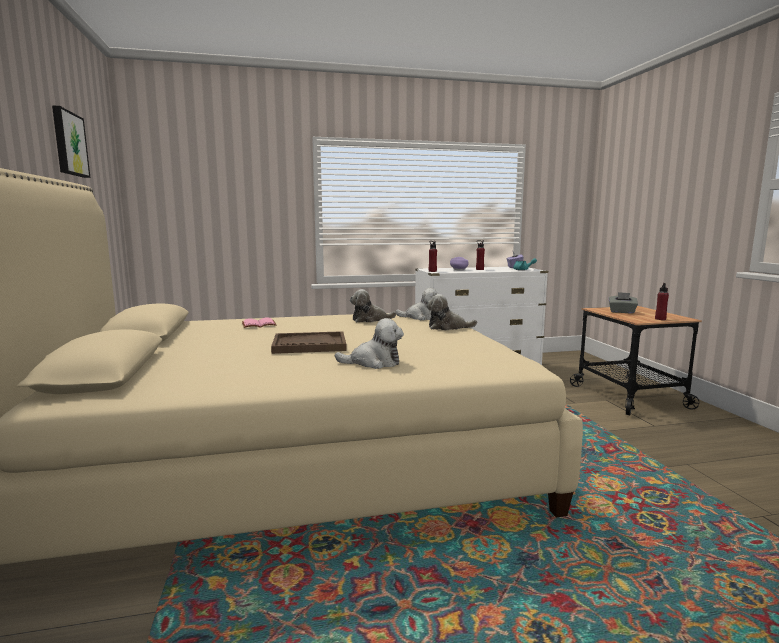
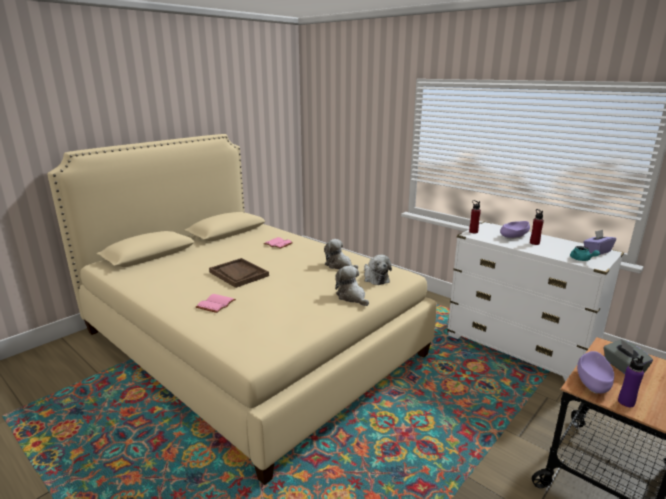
camera: 55 degrees right, 10 degrees up
picture [52,105,90,178] -> none
plush toy [335,318,404,369] -> pink book [196,294,236,313]
red bottle [655,283,669,320] -> purple bottle [618,356,644,407]
none -> purple bowl [577,351,614,394]

